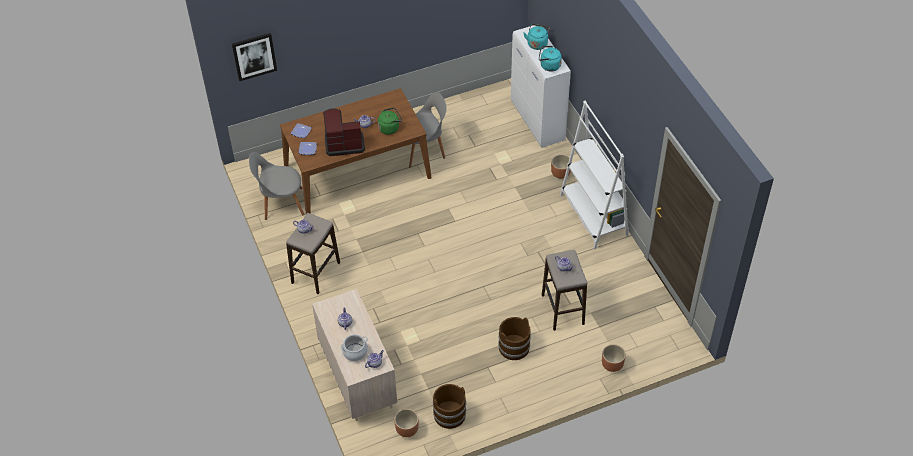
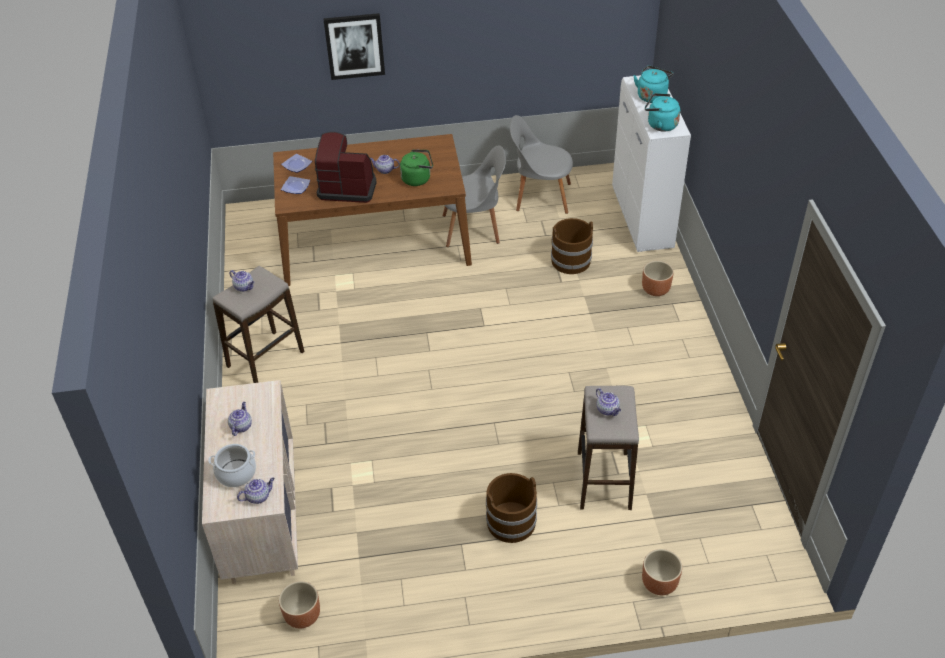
camera: 15 degrees right, 5 degrees down
picture [232,33,277,81] -> picture moved to [323,13,385,80]
grey chair [249,152,304,220] -> grey chair moved to [510,115,573,214]
brown bucket [433,384,466,429] -> brown bucket moved to [551,218,593,274]
white bookcase [560,100,629,249] -> none

